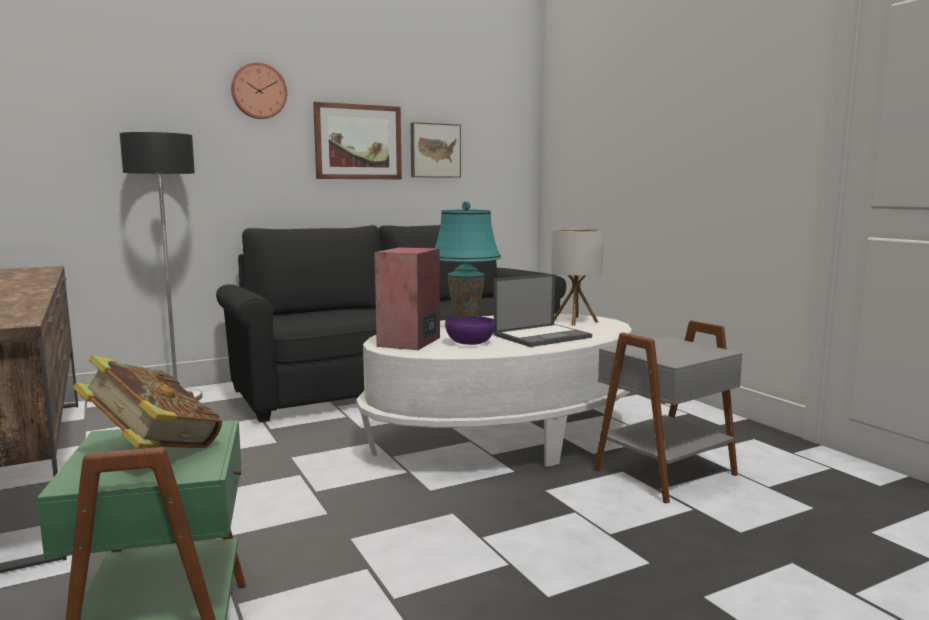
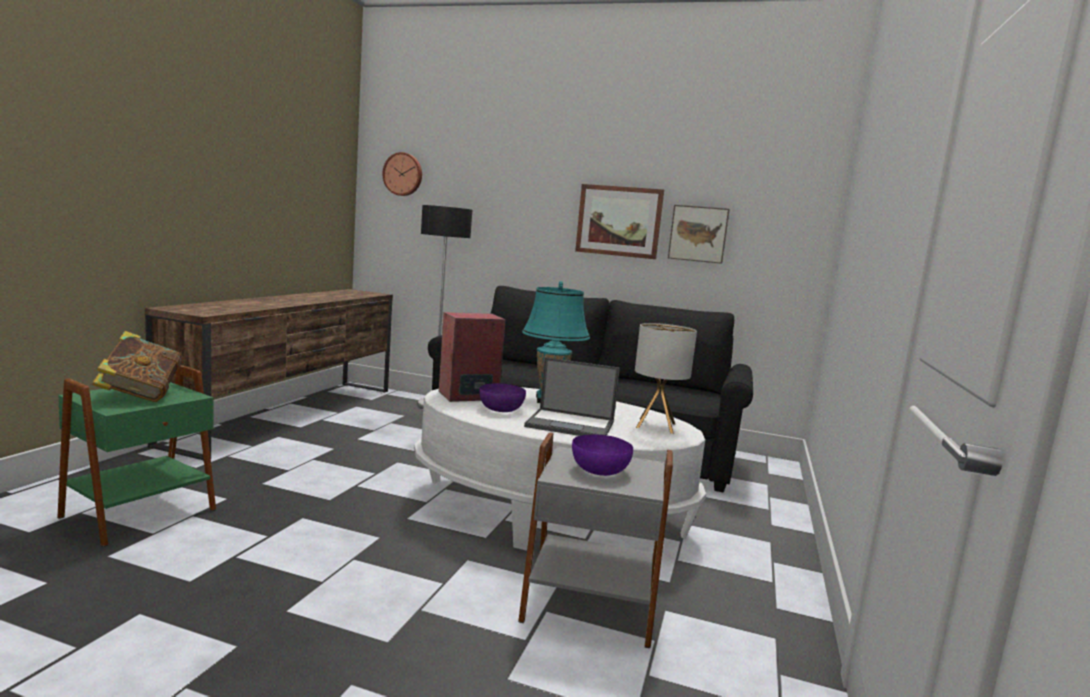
camera: 45 degrees right, 0 degrees up
wall clock [231,62,287,119] -> wall clock moved to [382,152,422,196]
none -> purple bowl [572,434,633,476]

